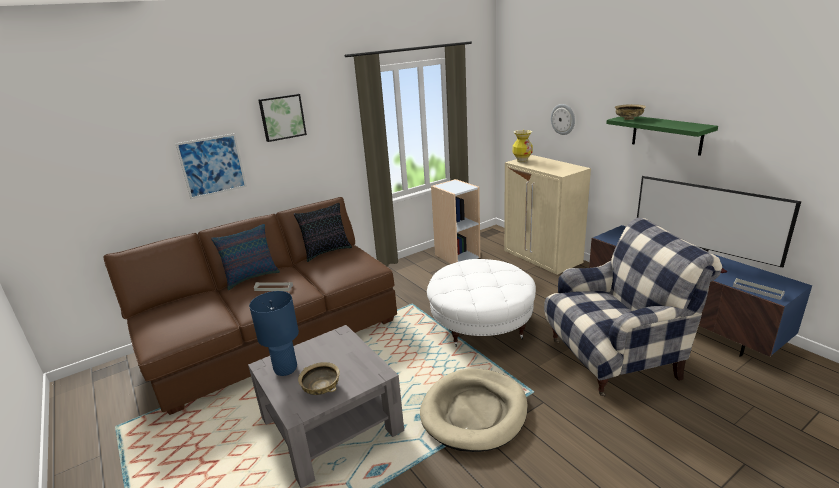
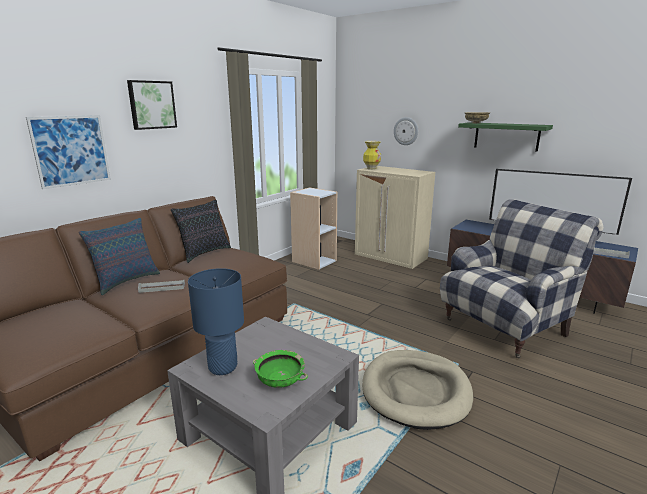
camera: 20 degrees left, 5 degrees down
beige bowl [298,362,340,395] -> green bowl [253,350,308,388]
white ottoman [427,259,536,347] -> none

